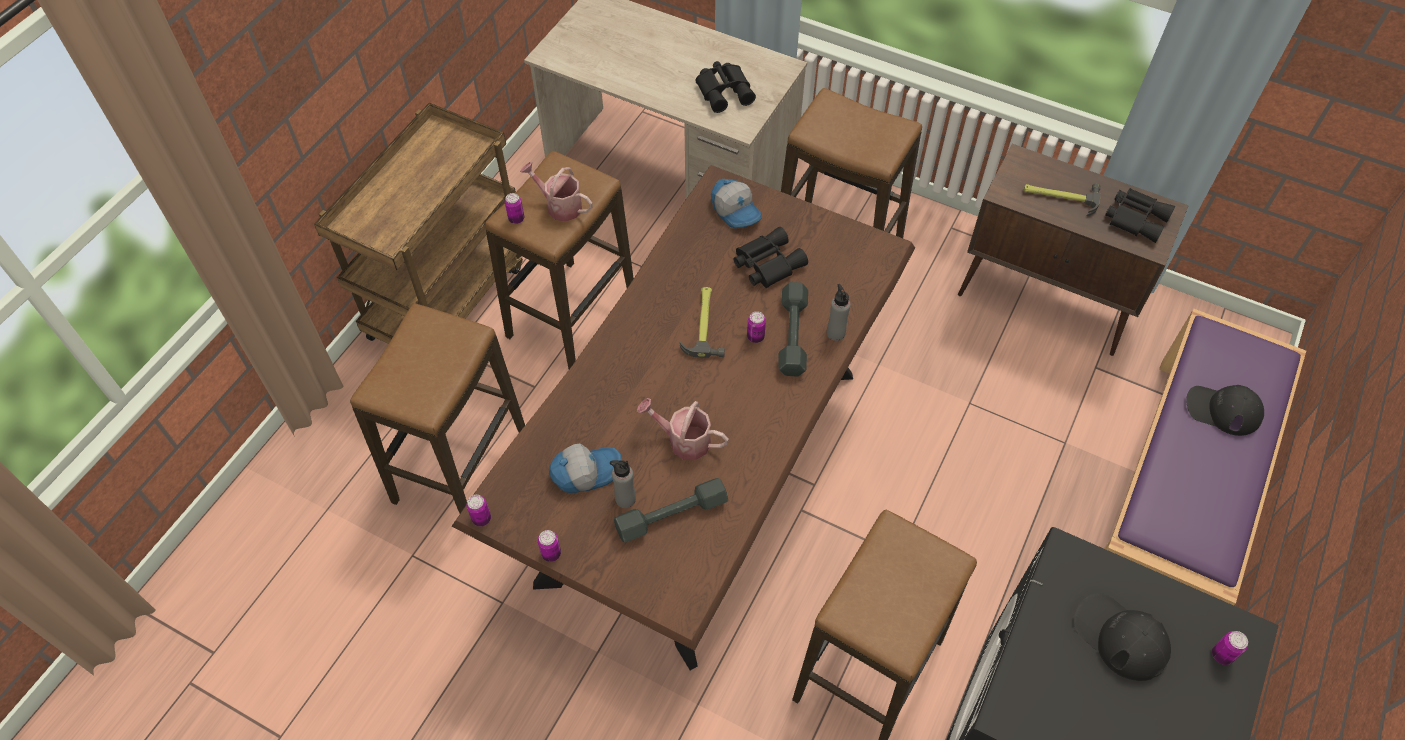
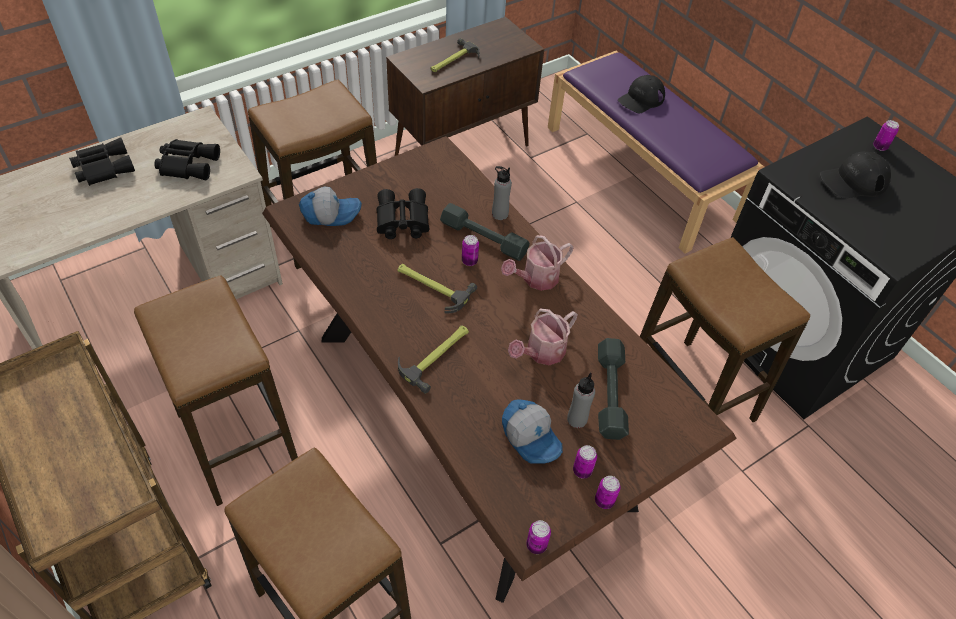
camera: 65 degrees left, 5 degrees down
can [505,193,524,224] -> can moved to [573,445,597,479]
watering can [520,162,593,222] -> watering can moved to [501,235,574,291]
cap [549,443,622,493] -> cap turned 135 degrees clockwise [502,399,563,464]
black binoculars [1105,188,1176,243] -> black binoculars moved to [69,138,135,186]
none -> hammer [398,326,469,394]

